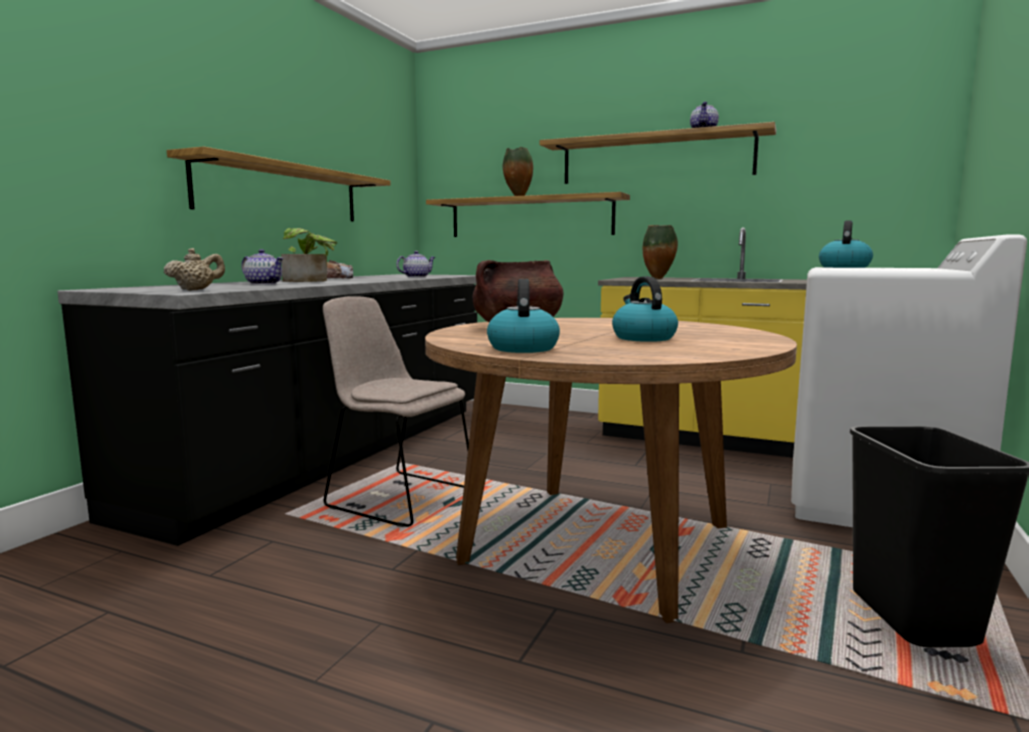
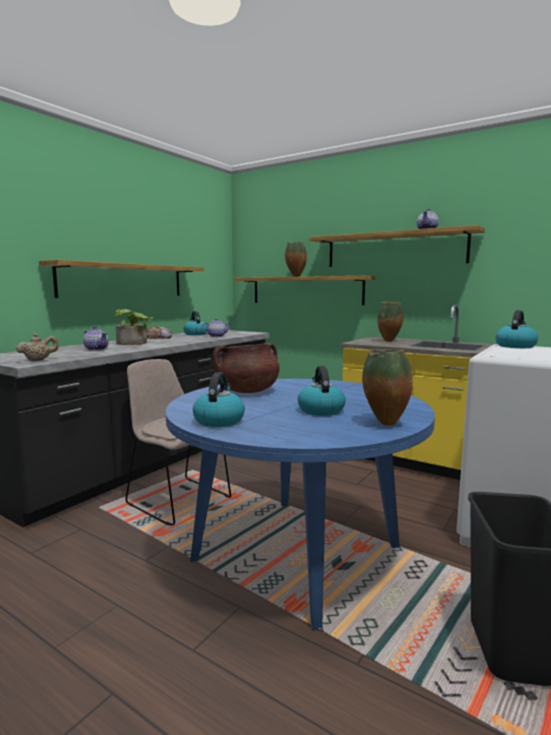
camera: 10 degrees right, 0 degrees up
brown dining table [425,318,797,623] -> blue dining table [165,379,435,630]
none -> kettle [183,311,207,335]
none -> vase [362,349,412,426]

